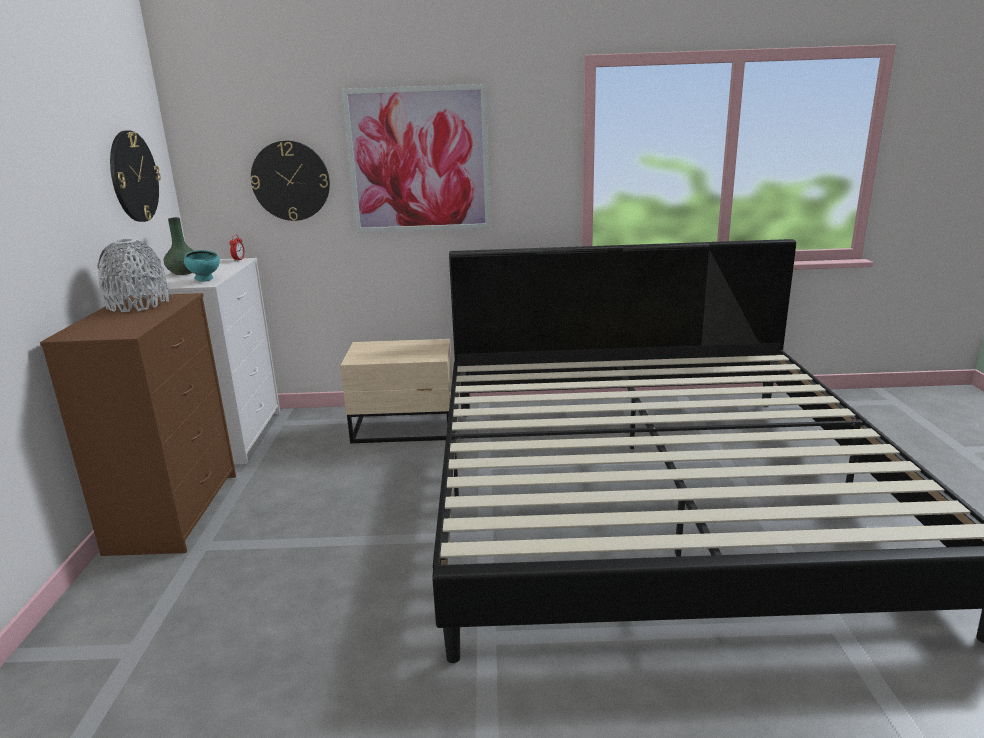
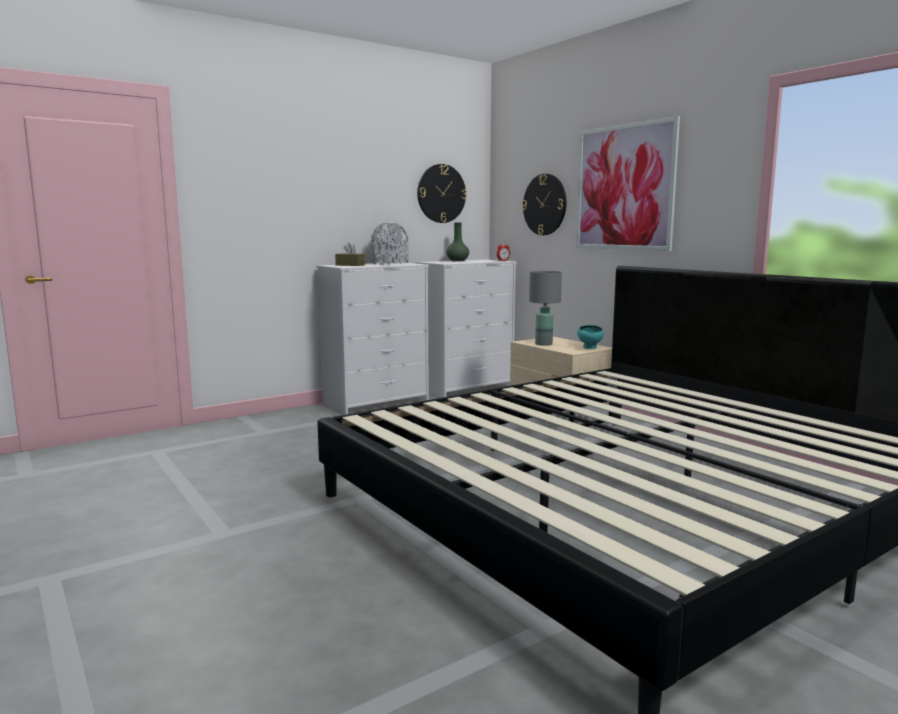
camera: 55 degrees right, 10 degrees down
brown dresser [40,293,236,556] -> white dresser [317,262,429,415]
turquoise bowl [184,250,220,282] -> turquoise bowl moved to [577,325,604,349]
none -> brown tissue box [335,243,365,266]
none -> grey table lamp [529,271,562,346]

